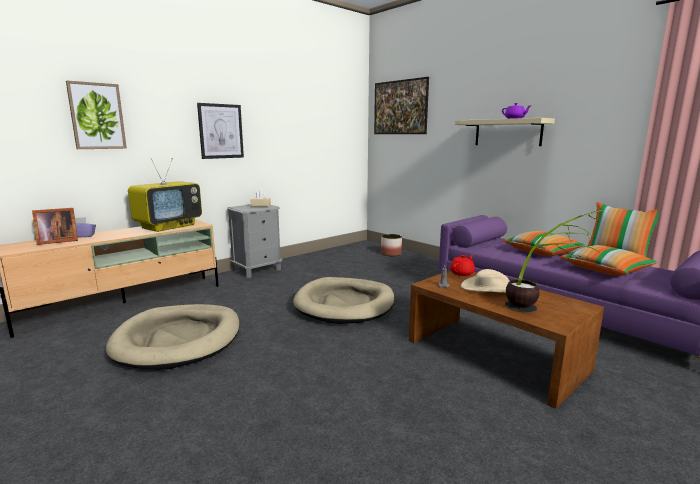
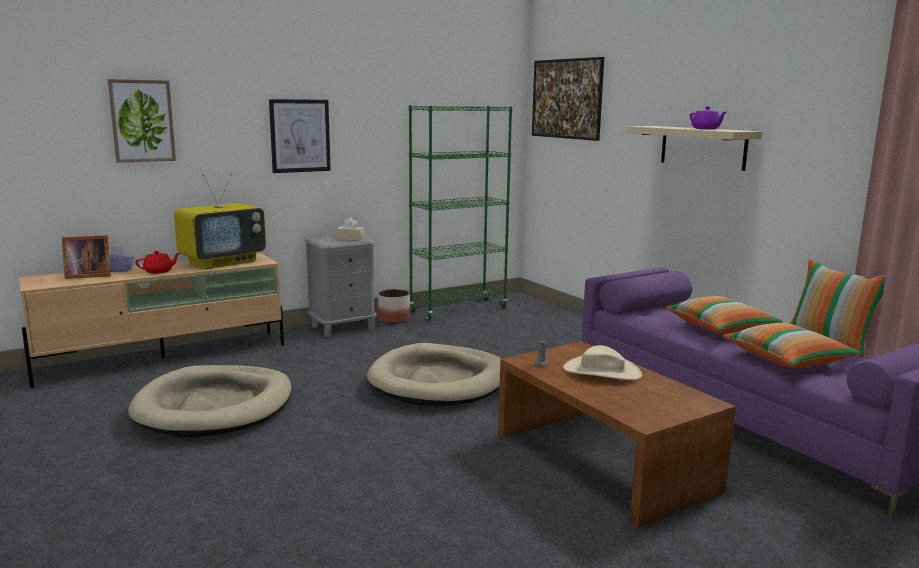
camera: 10 degrees right, 0 degrees up
planter [381,234,402,256] -> planter moved to [378,289,410,324]
red teapot [450,255,475,276] -> red teapot moved to [135,251,180,274]
potted plant [505,209,603,313] -> none
none -> green bookcase [409,105,512,321]

